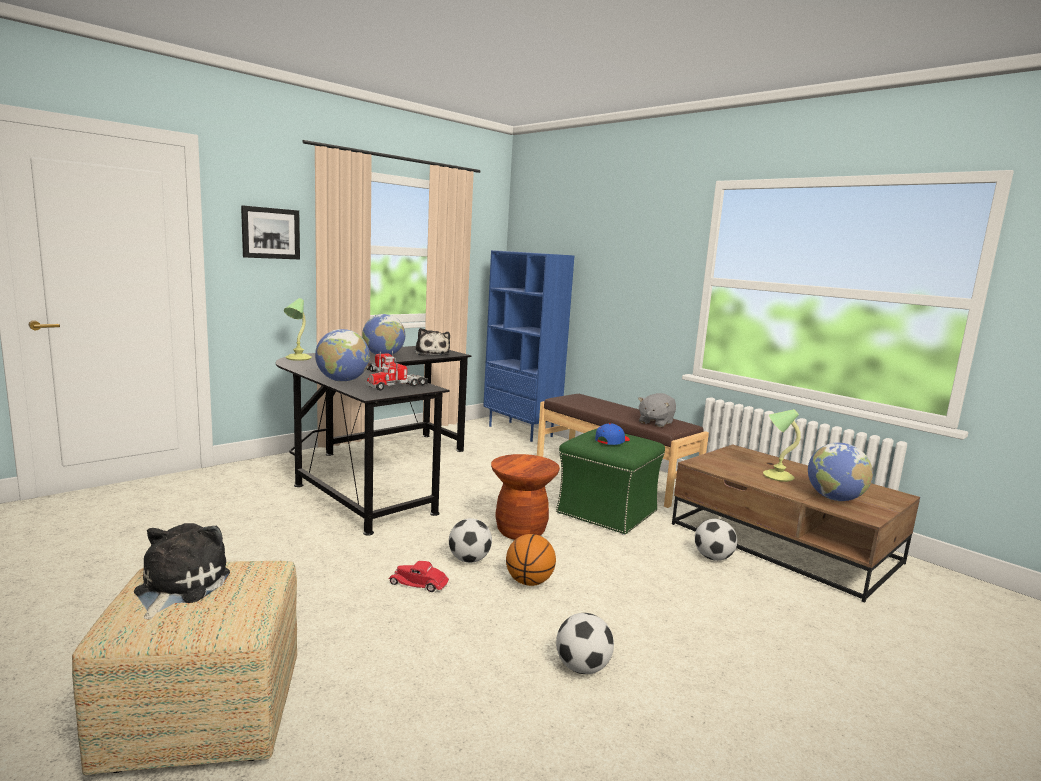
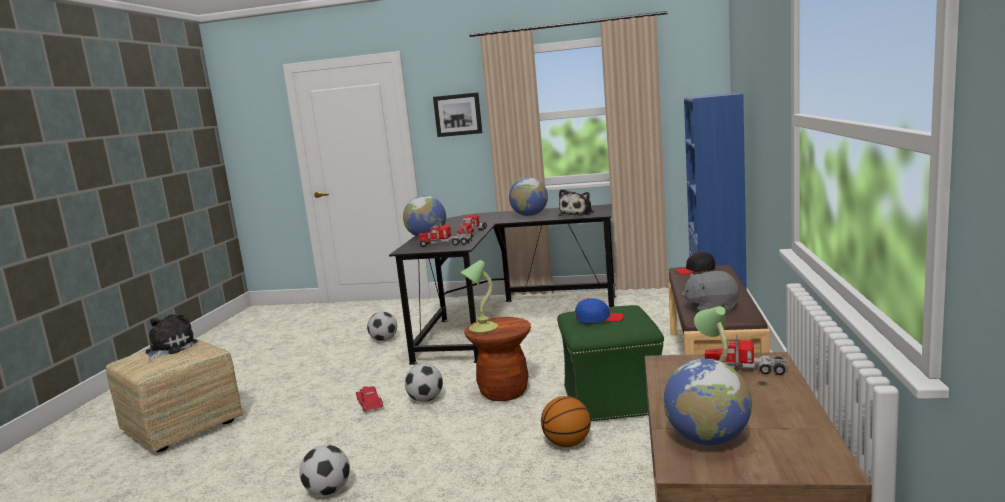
camera: 55 degrees right, 0 degrees up
plush toy [134,523,230,620] -> plush toy turned 45 degrees counterclockwise [145,313,197,361]
table lamp [284,298,312,361] -> table lamp moved to [460,260,498,333]
basketball [506,534,556,586] -> basketball moved to [541,396,591,447]
football [695,519,737,561] -> football moved to [367,312,397,341]
none -> black cap [675,252,715,275]
none -> toy truck [705,335,788,375]

